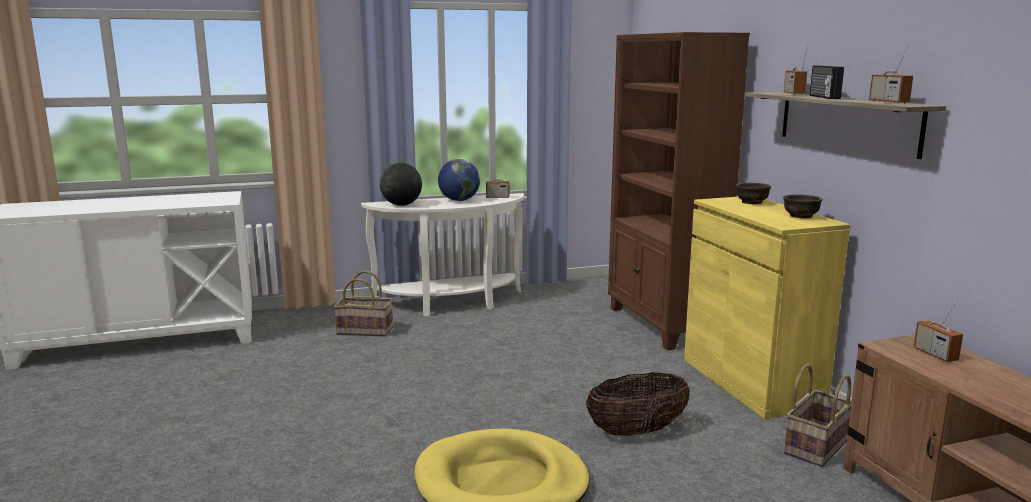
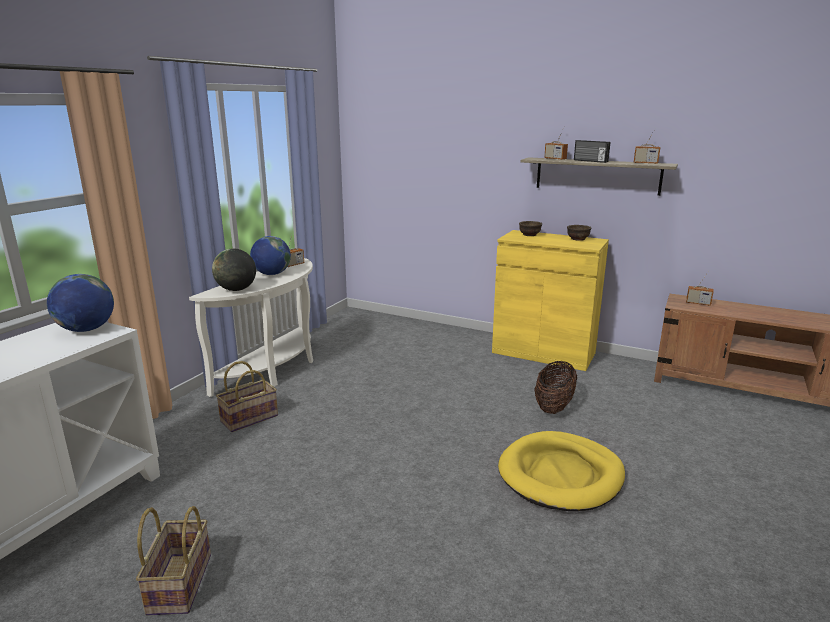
camera: 45 degrees left, 5 degrees up
brown bookcase [608,32,750,350] -> none
basket [784,364,852,467] -> basket moved to [136,506,211,615]
none -> globe [47,274,114,332]

